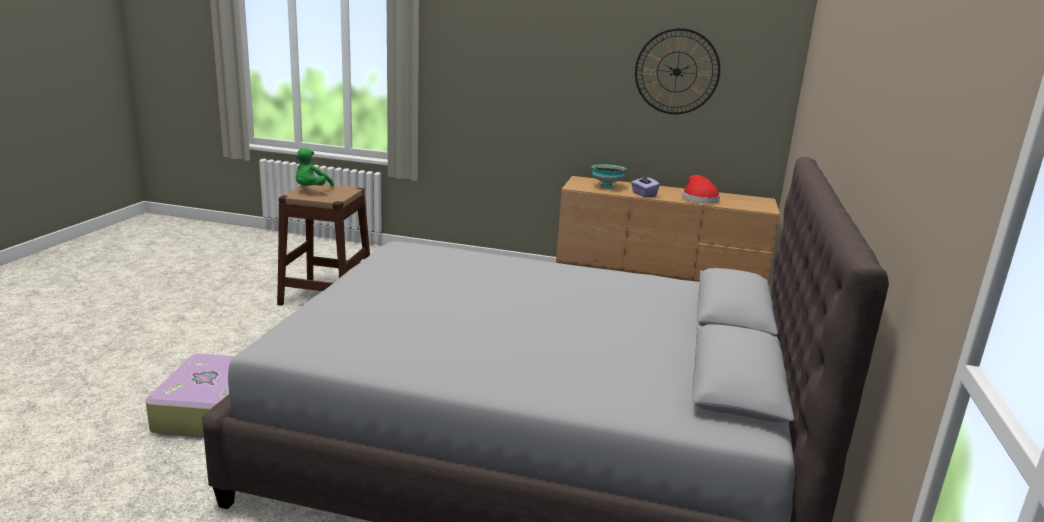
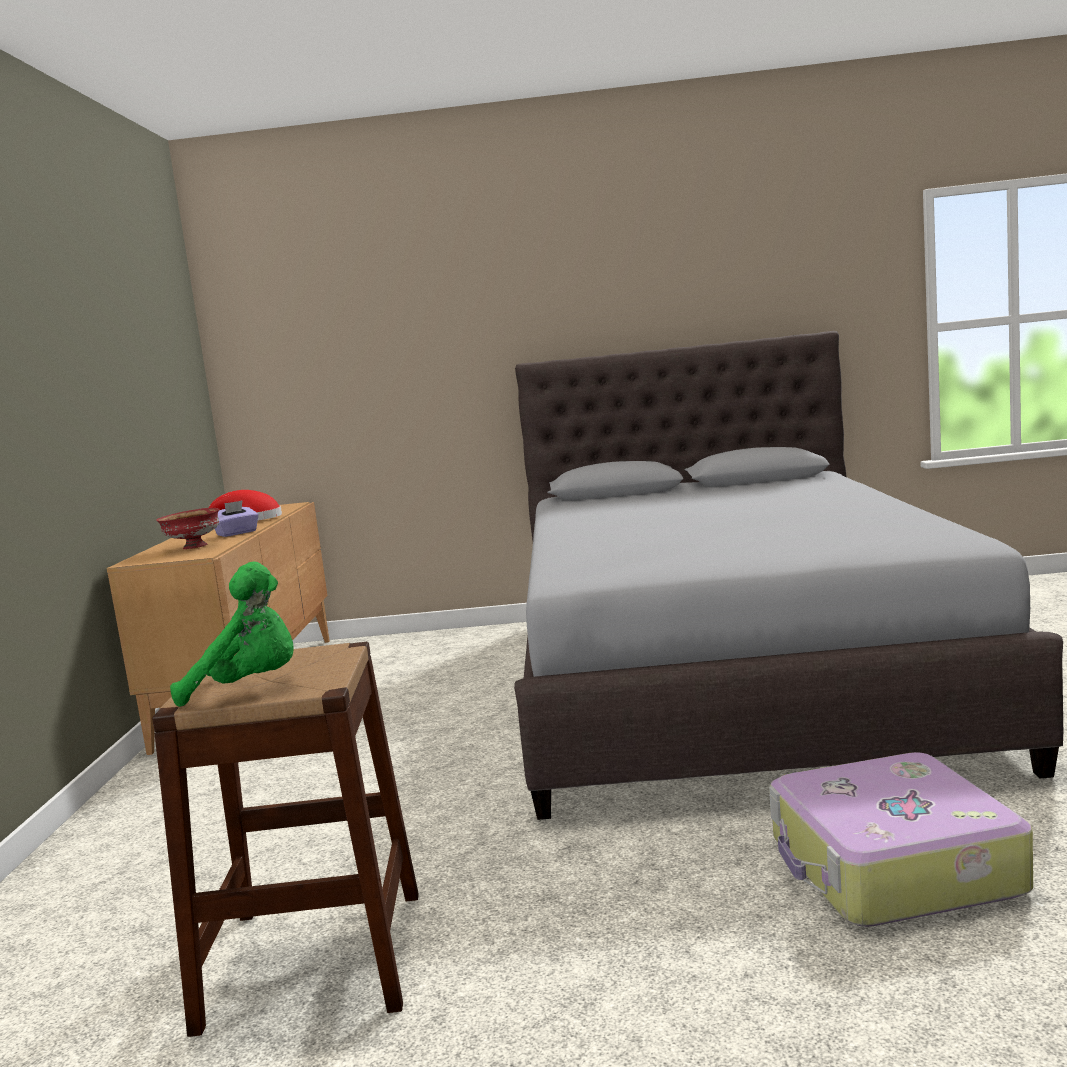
camera: 100 degrees left, 10 degrees down
turquoise bowl [591,164,626,189] -> red bowl [156,508,219,549]
wall clock [635,28,720,114] -> none

